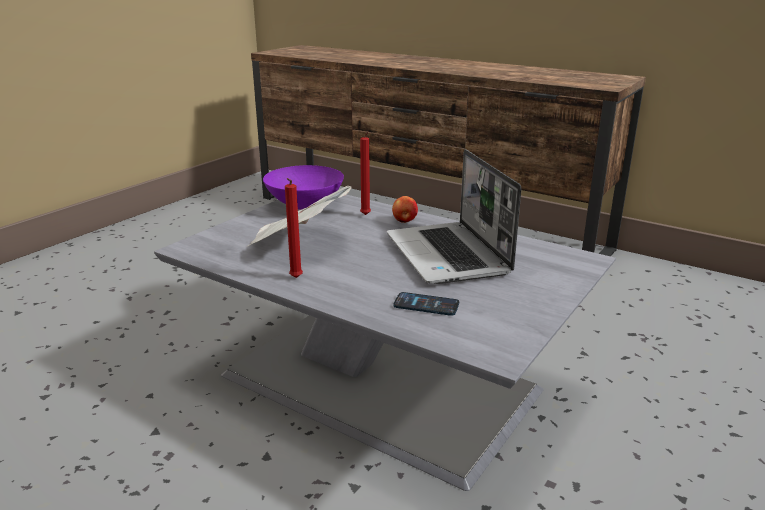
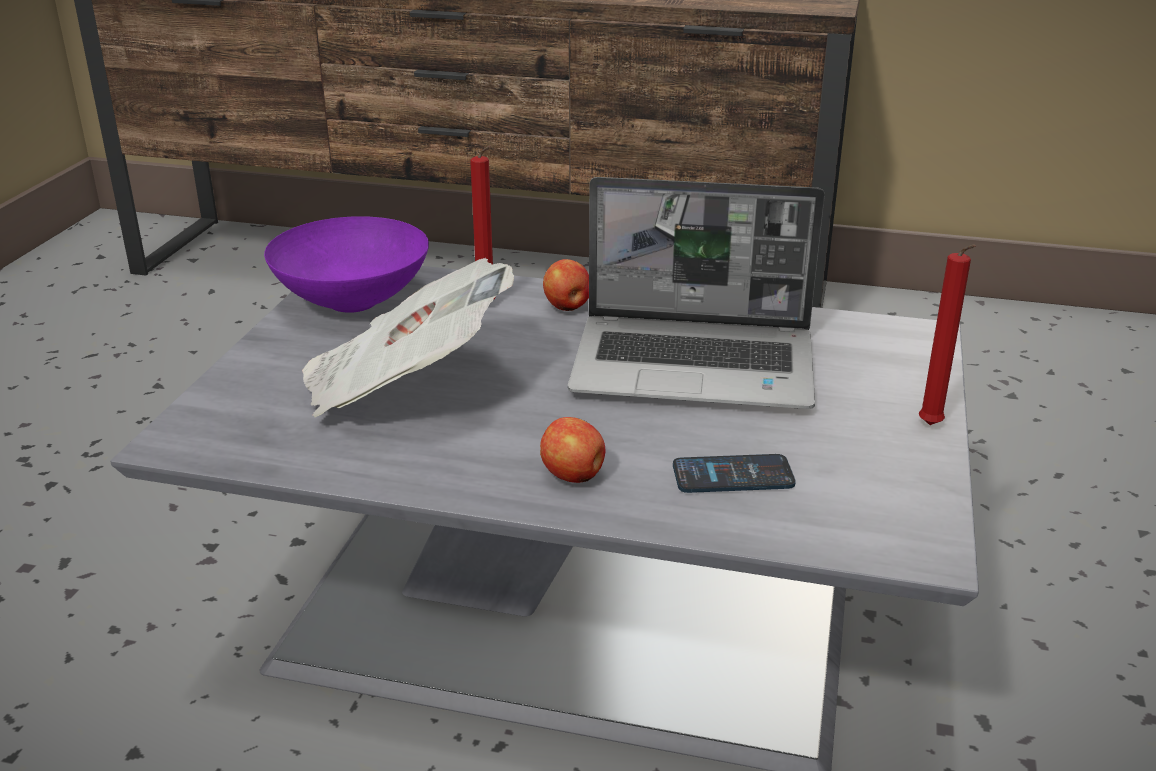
camera: 20 degrees left, 5 degrees up
red candle [285,178,303,278] -> red candle moved to [919,244,976,425]
laptop [387,149,521,284] -> laptop turned 45 degrees counterclockwise [568,177,825,409]
none -> apple [540,417,606,483]

